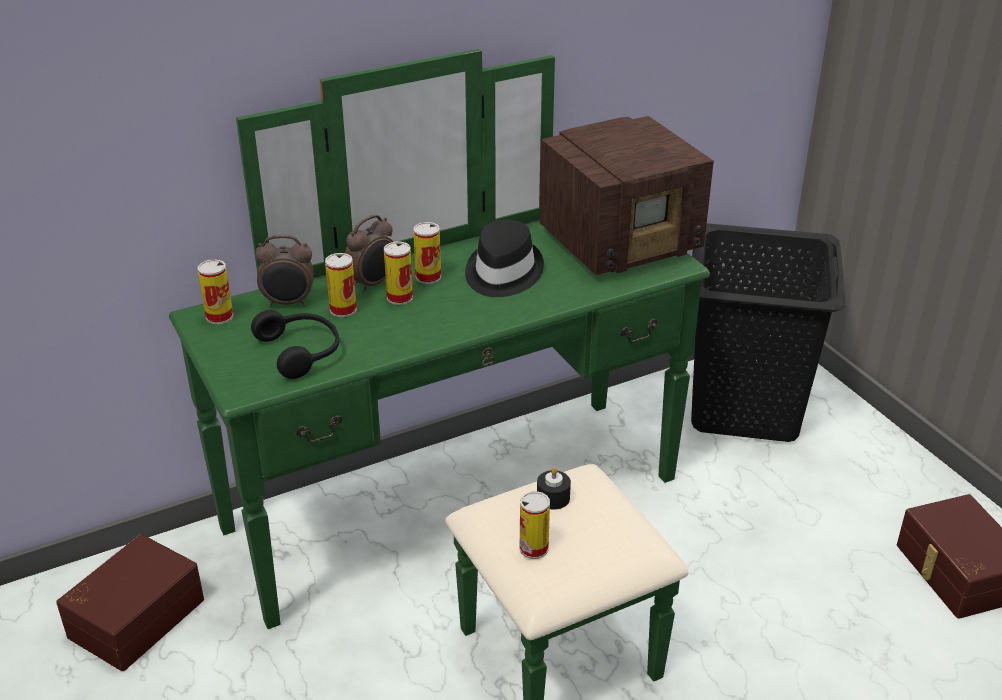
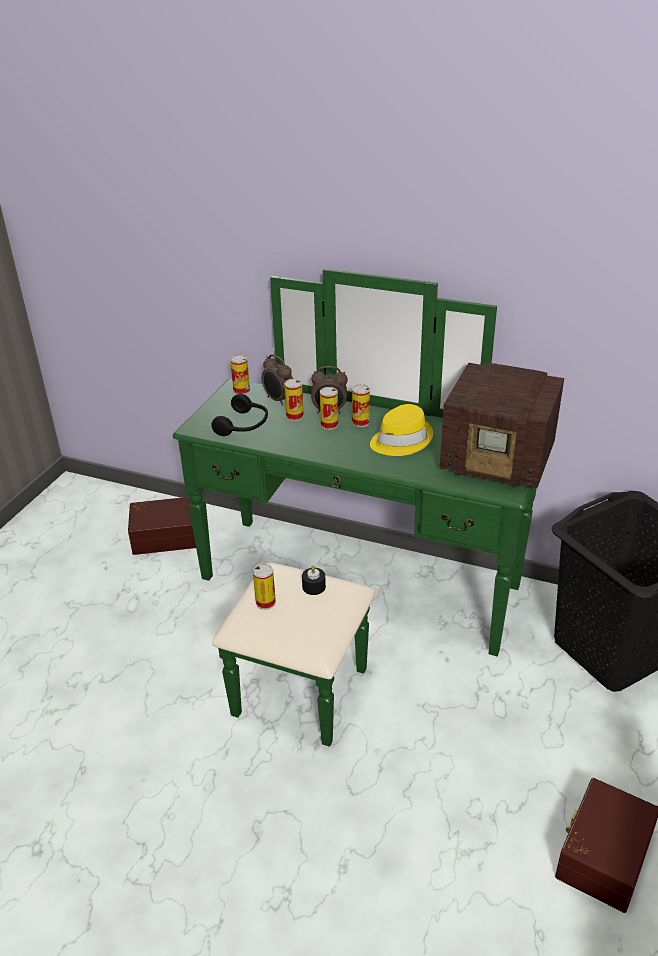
camera: 50 degrees right, 0 degrees up
black hat [465,219,544,297] -> yellow hat [370,404,433,456]

